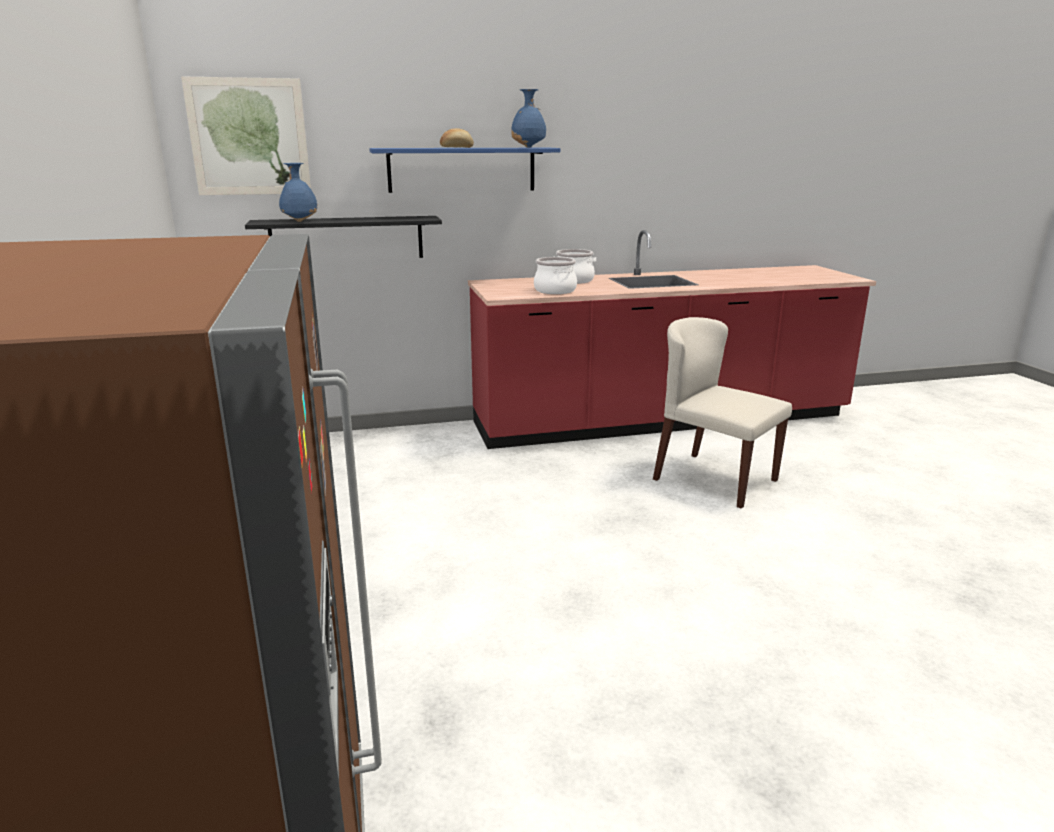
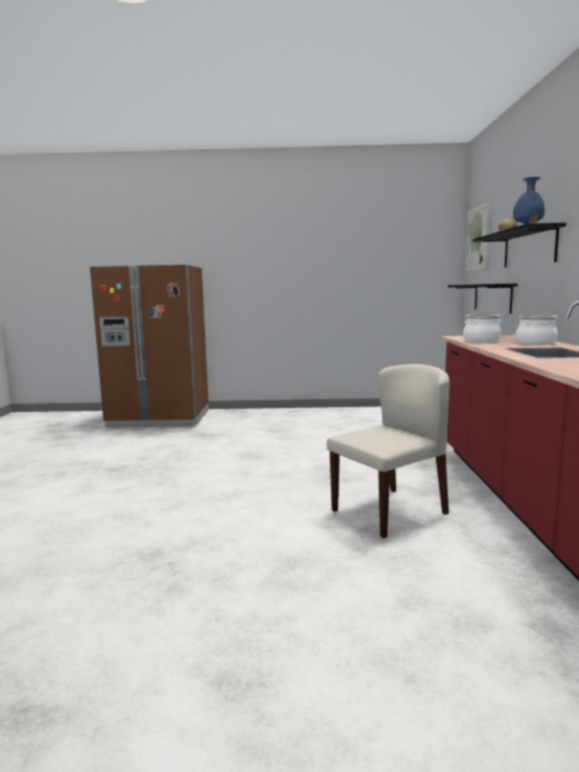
camera: 105 degrees right, 10 degrees down
blue vase [279,163,317,222] -> none
blue shelf [369,148,560,193] -> black shelf [473,223,566,267]

